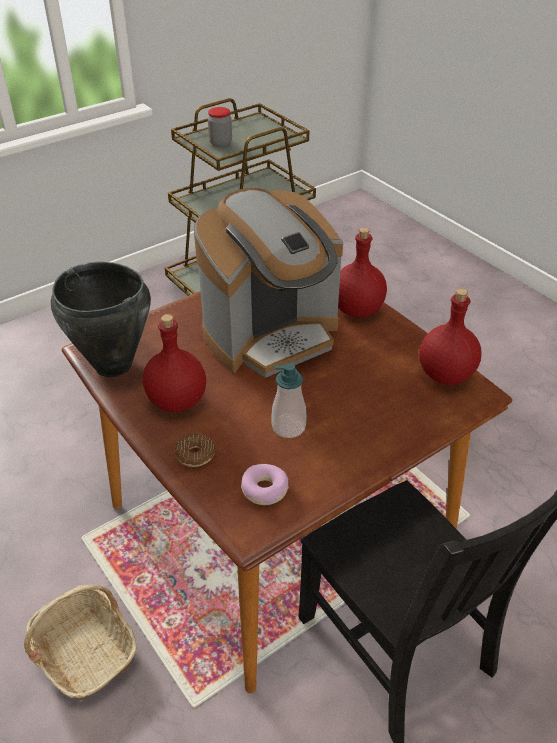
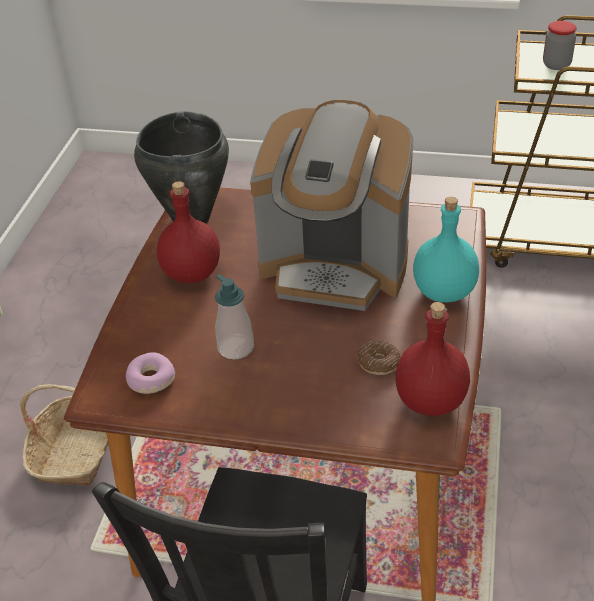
camera: 50 degrees right, 0 degrees up
donut [174,434,215,467] -> donut moved to [358,340,401,375]
red bottle [338,227,387,318] -> turquoise bottle [413,197,479,302]

